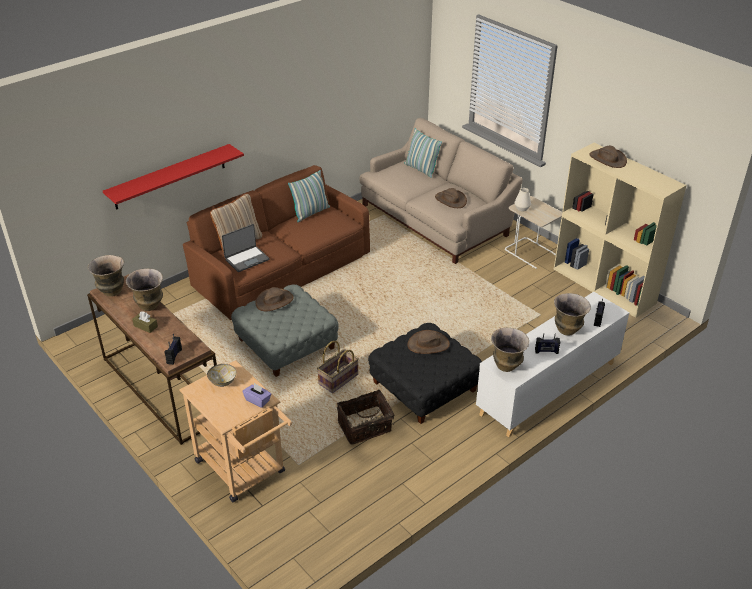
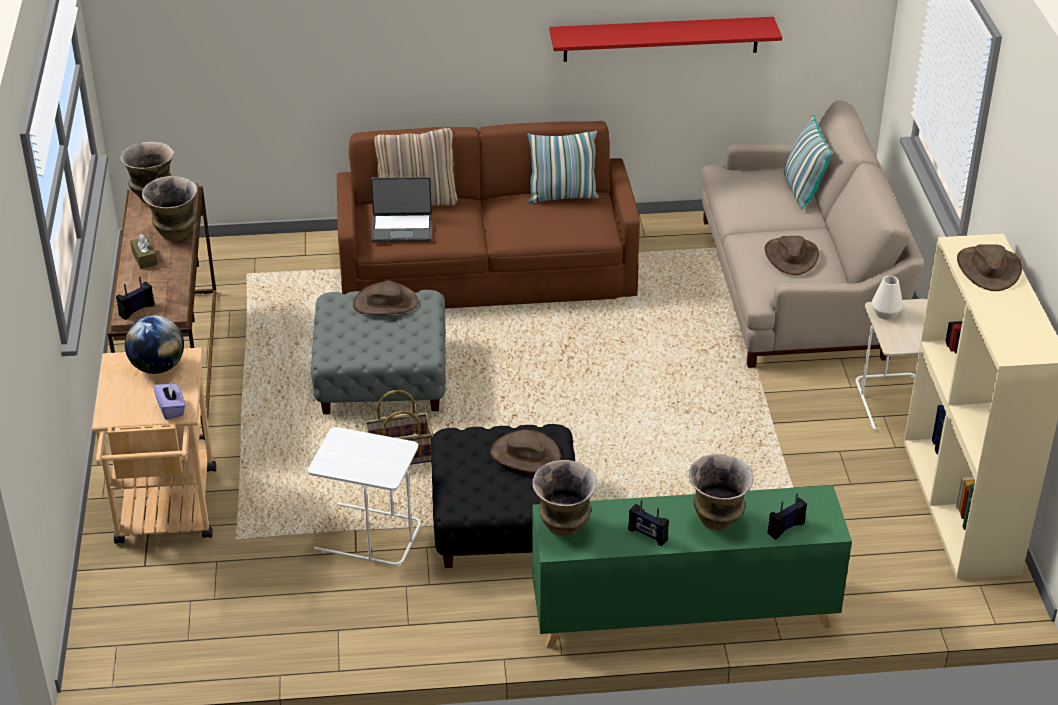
camera: 35 degrees right, 0 degrees up
red shelf [103,144,244,210] -> red shelf moved to [549,17,782,62]
bowl [207,364,236,387] -> globe [125,315,184,374]
basket [337,390,395,445] -> white side table [308,427,421,566]
white cabinet [476,292,629,437] -> green cabinet [532,485,852,648]

